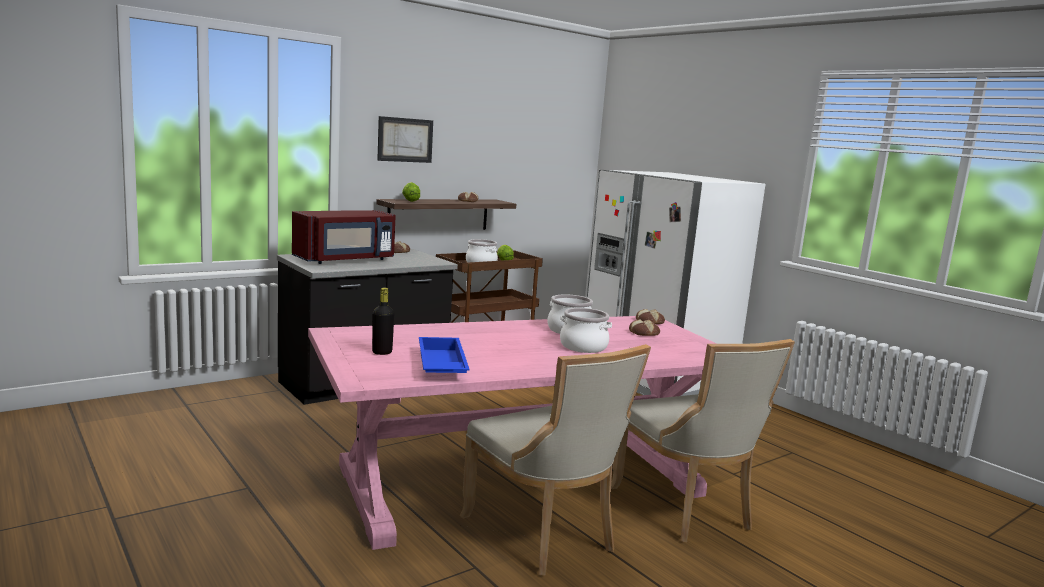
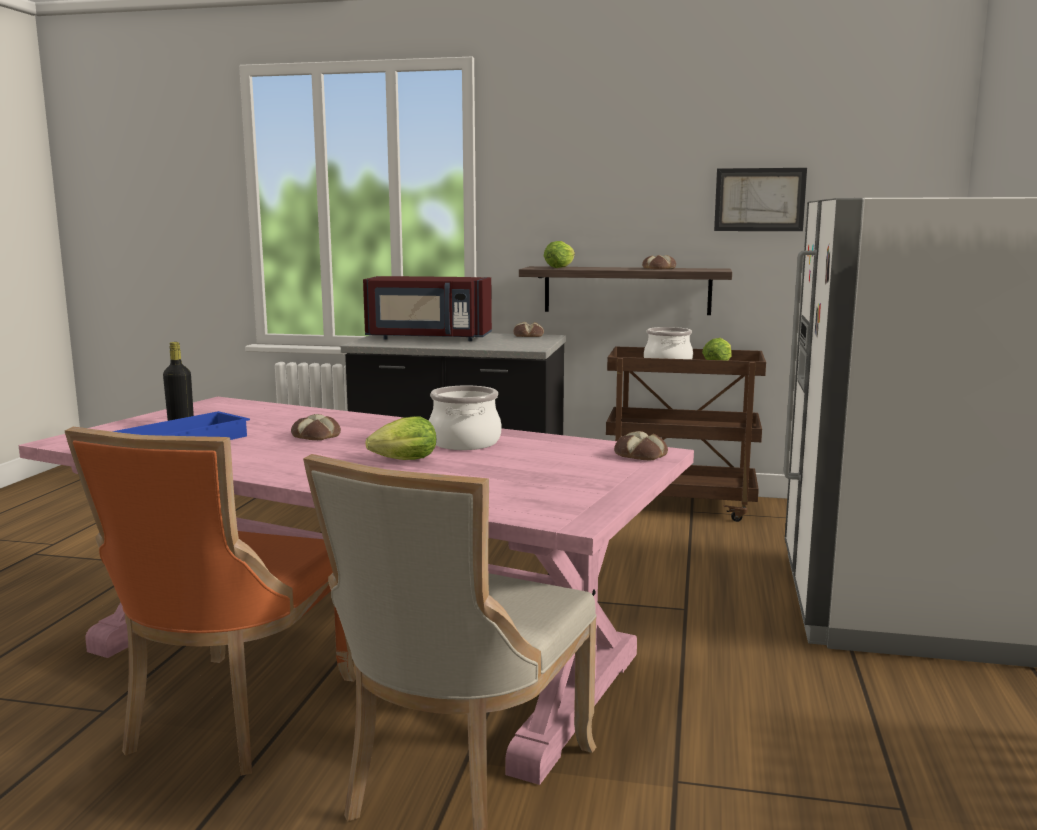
camera: 50 degrees right, 0 degrees up
picture [377,116,433,163] -> picture moved to [714,168,807,231]
beige chair [460,344,651,576] -> orange chair [65,427,356,776]
cooking pot [560,308,612,353] -> lettuce [365,416,436,460]
bread [629,319,660,336] -> bread moved to [291,414,341,440]

